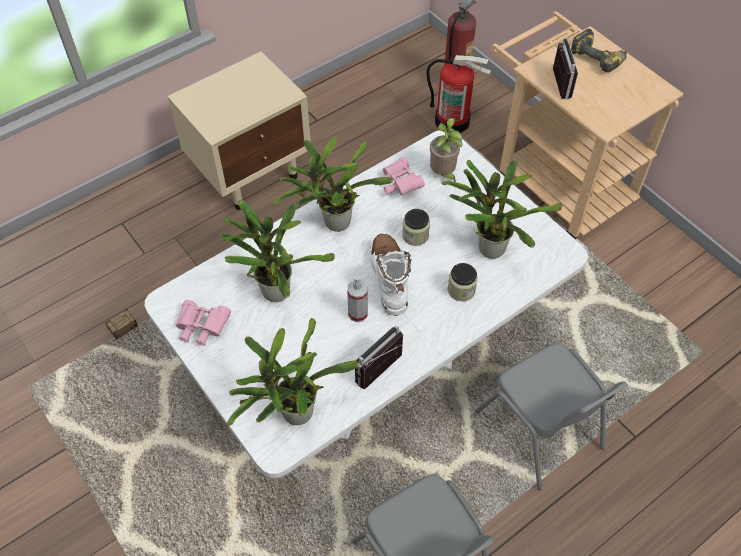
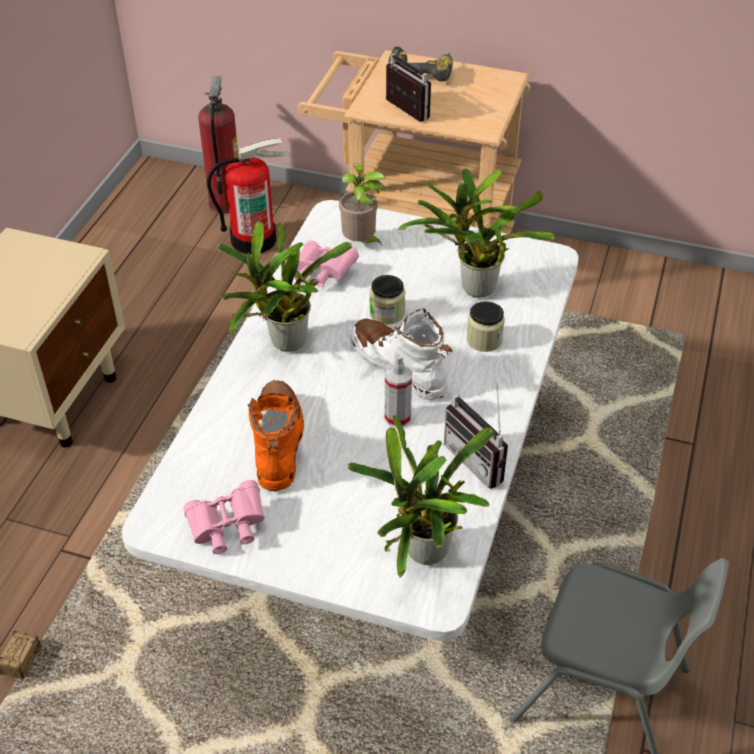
camera: 35 degrees left, 10 degrees down
potted plant [220,200,335,302] -> orange boot [248,380,304,491]
radio [355,325,403,390] -> radio turned 45 degrees counterclockwise [444,385,508,489]
grey chair [475,343,628,490] -> none

